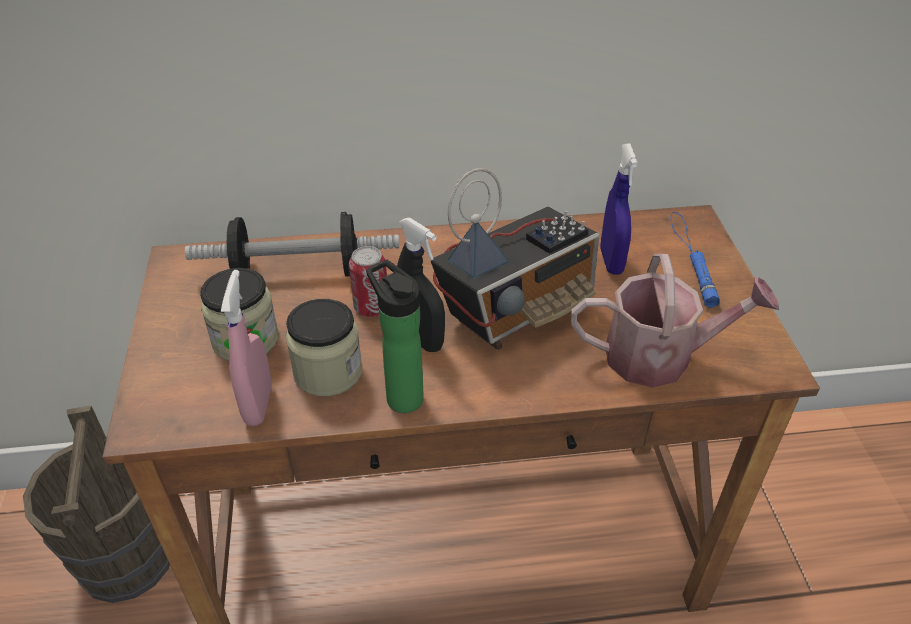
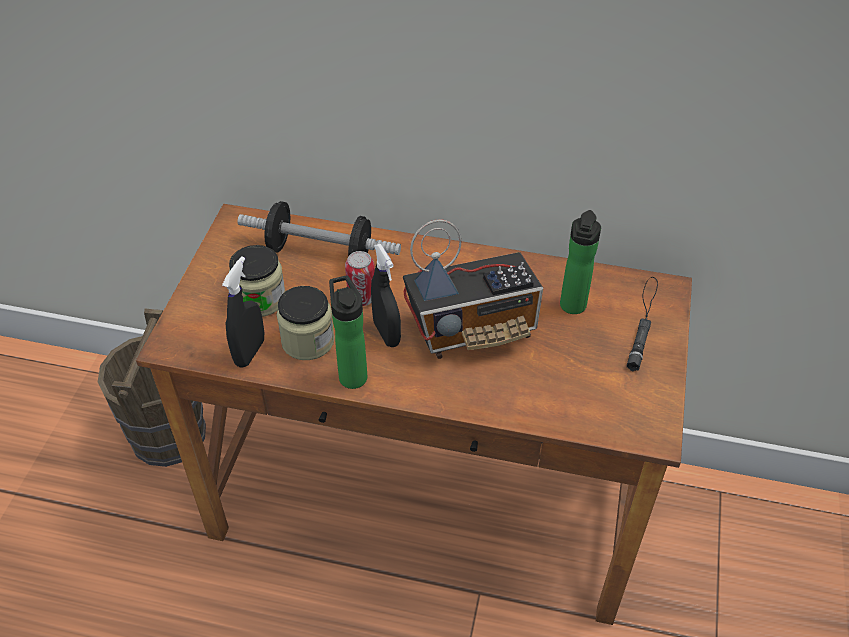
camera: 20 degrees right, 5 degrees up
pink spray bottle [221,270,272,426] -> black spray bottle [222,256,264,368]
watering can [571,253,779,388] -> none
blue spray bottle [600,143,638,275] -> bottle [560,210,601,314]
blue flashlight [671,212,720,308] -> black flashlight [627,277,658,371]

